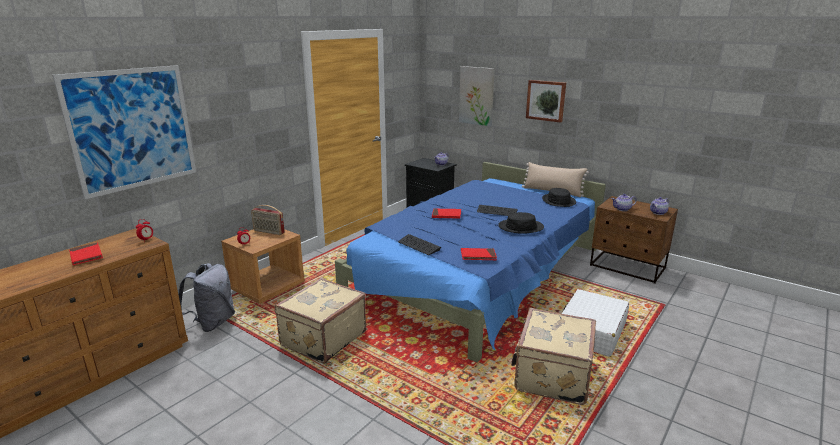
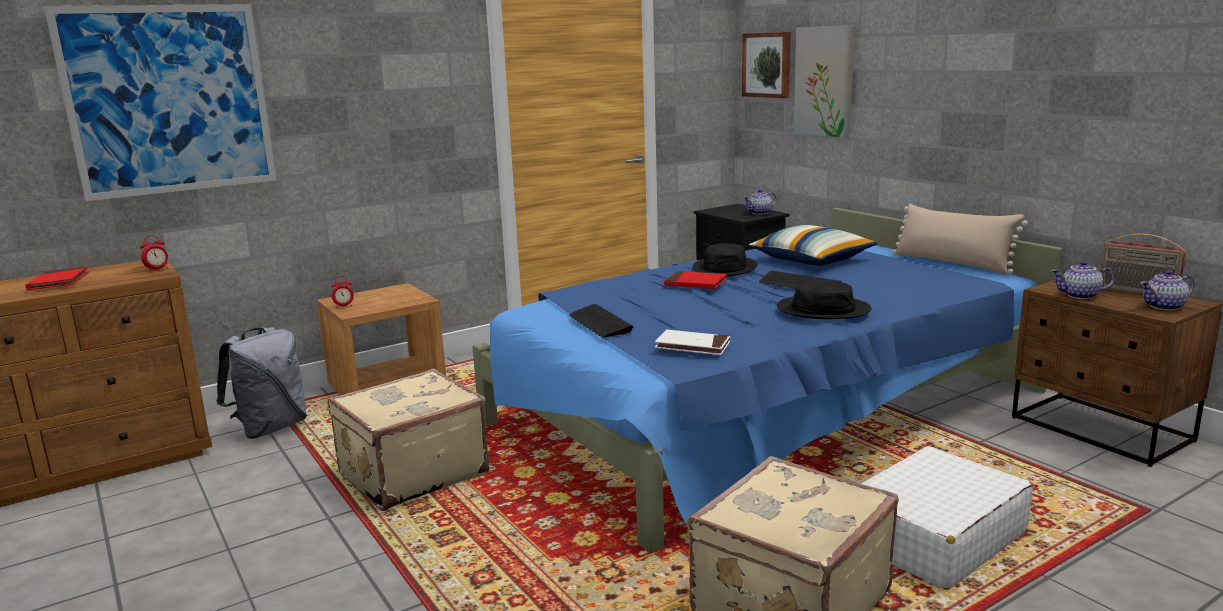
camera: 20 degrees right, 5 degrees down
radio [251,205,285,235] -> radio moved to [1101,234,1186,294]
red book [461,248,497,260] -> white book [655,330,730,355]
picture [526,80,566,123] -> picture moved to [742,32,791,98]
black hat [542,188,576,207] -> black hat moved to [692,243,757,276]
none -> pillow [749,225,878,266]

